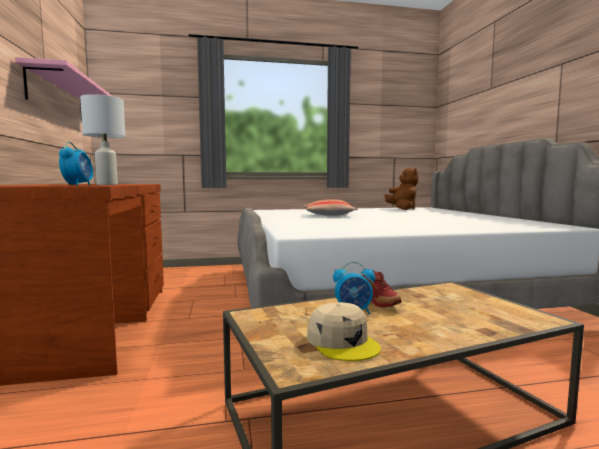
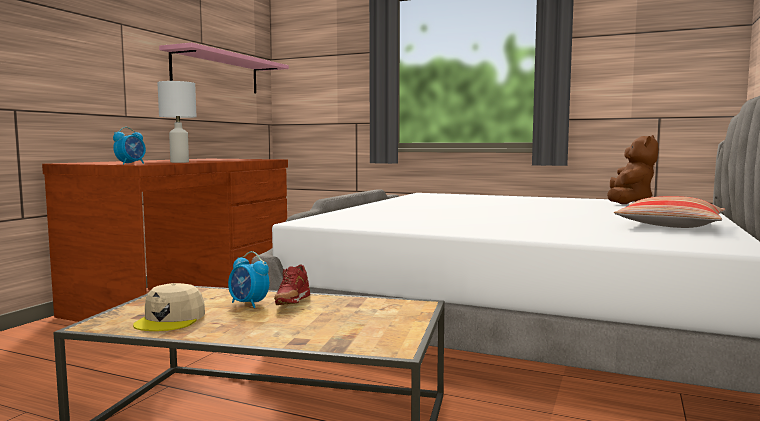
camera: 35 degrees right, 0 degrees up
pillow [303,199,358,216] -> pillow moved to [614,196,726,228]

